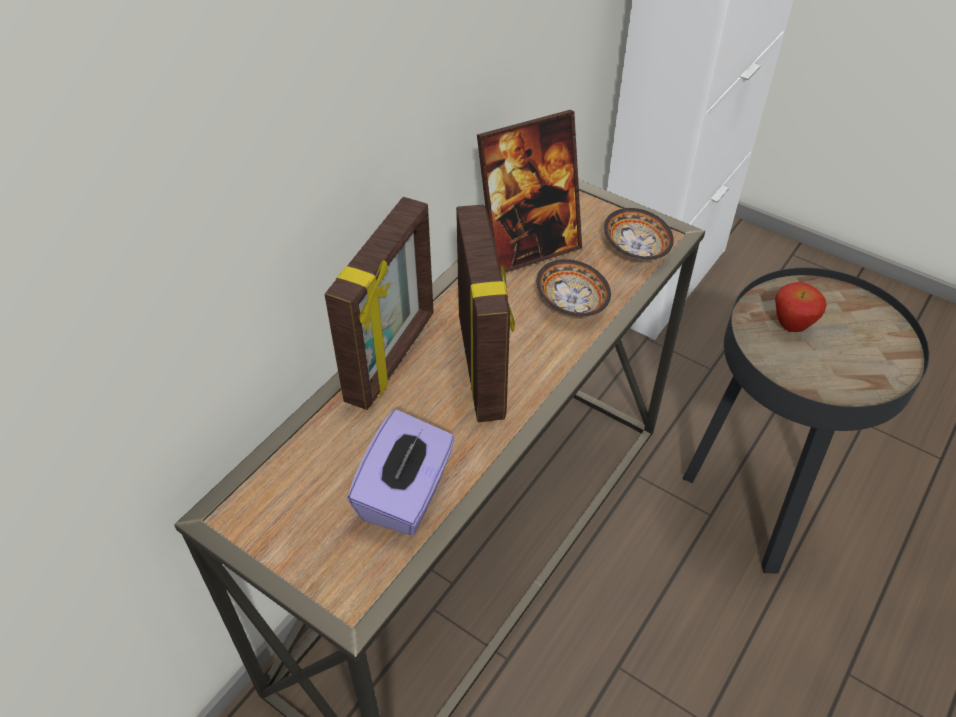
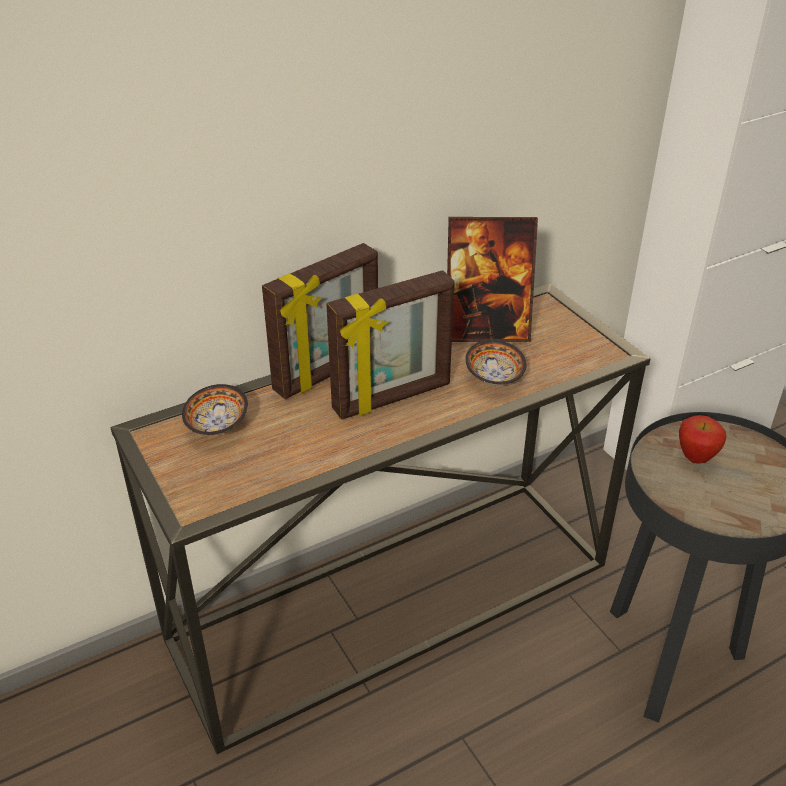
camera: 25 degrees right, 10 degrees down
purple tissue box [347,409,455,535] -> none
picture frame [456,204,515,422] -> picture frame turned 45 degrees clockwise [326,270,455,420]
bowl [604,208,674,260] -> bowl moved to [182,384,248,435]

